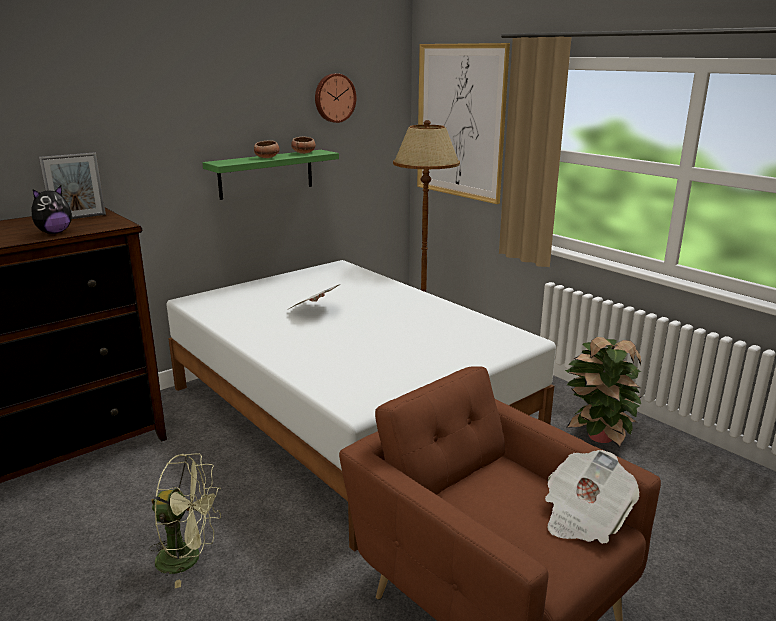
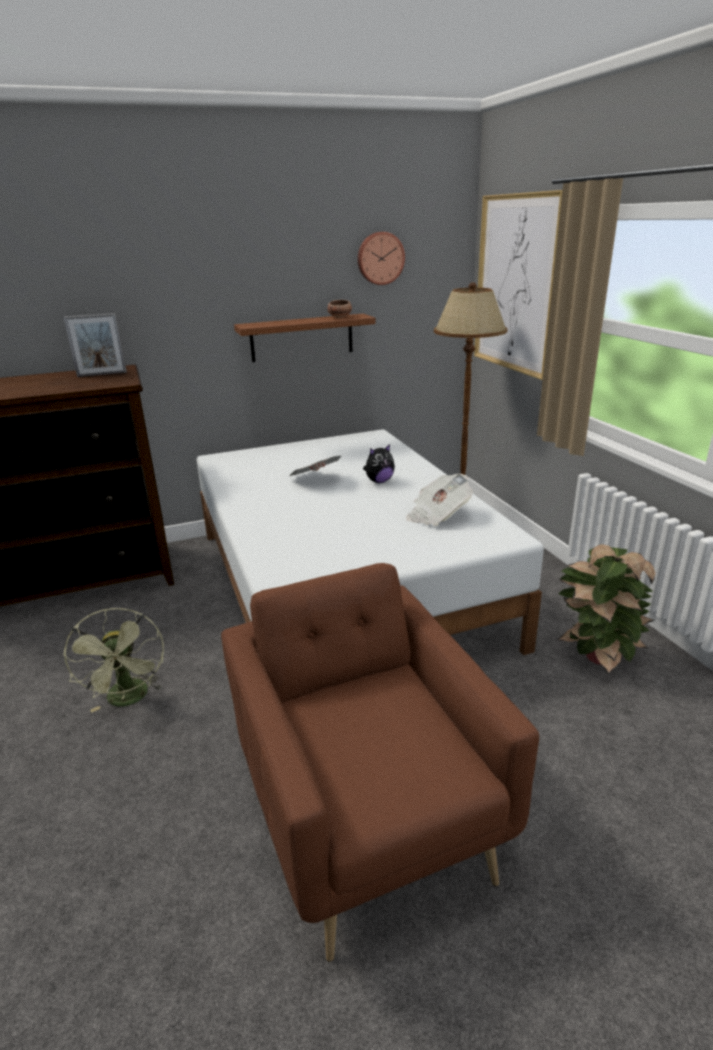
camera: 20 degrees right, 5 degrees up
plush toy [31,186,72,234] -> plush toy moved to [363,444,395,483]
green fan [149,453,221,588] -> green fan turned 45 degrees clockwise [63,608,164,713]
green shelf [202,150,339,200] -> brown shelf [234,314,376,362]
bowl [254,140,280,158] -> none
newspaper [545,450,639,544] -> newspaper moved to [406,474,473,526]

